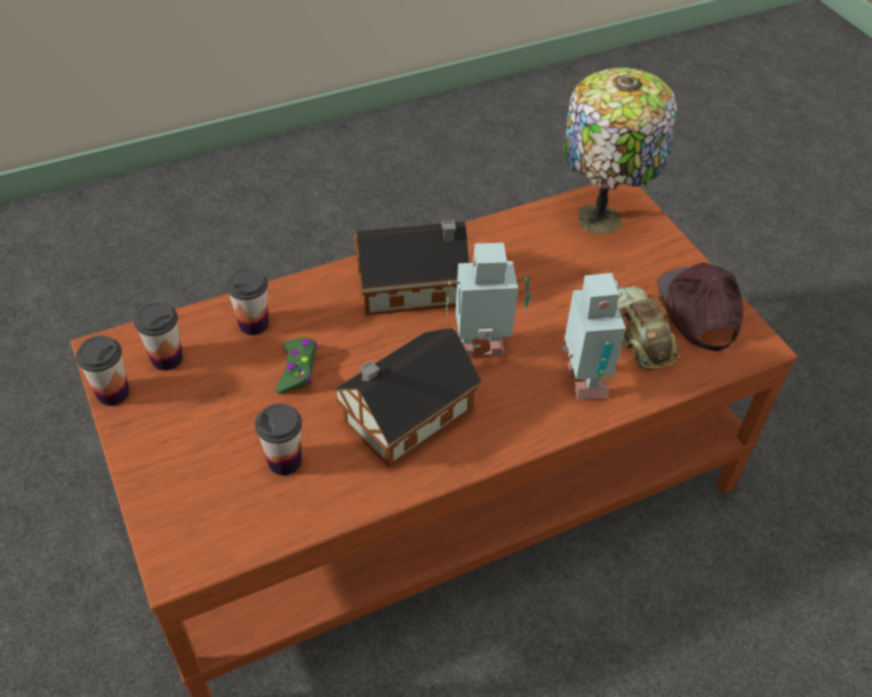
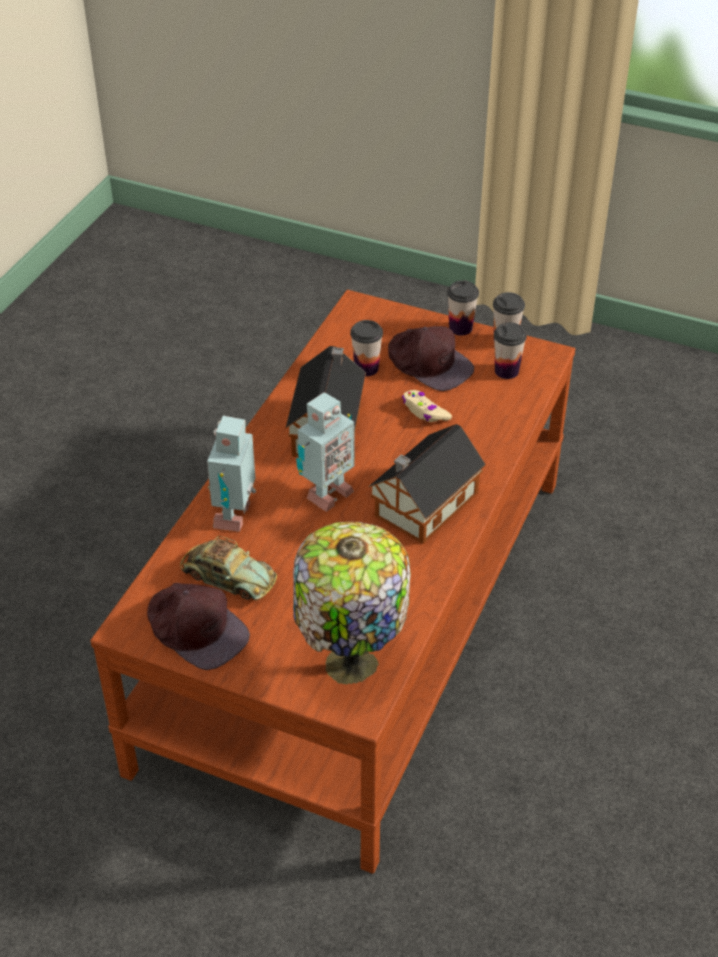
camera: 140 degrees right, 5 degrees down
cup [226,268,269,335] -> cup moved to [447,280,479,336]
green game controller [276,338,317,394] -> beige game controller [402,390,452,422]
toy robot [562,273,626,400] -> toy robot turned 60 degrees clockwise [207,416,256,532]
none -> brown cap [388,326,474,391]

